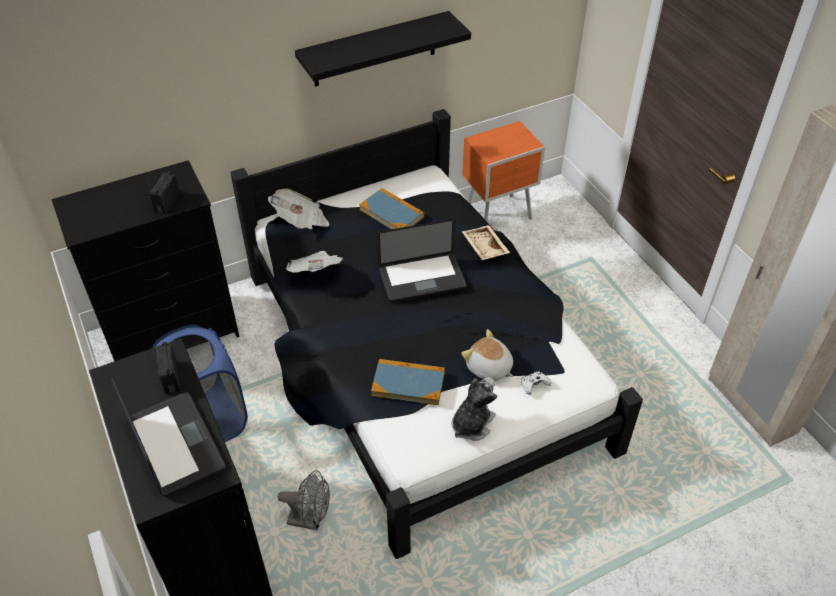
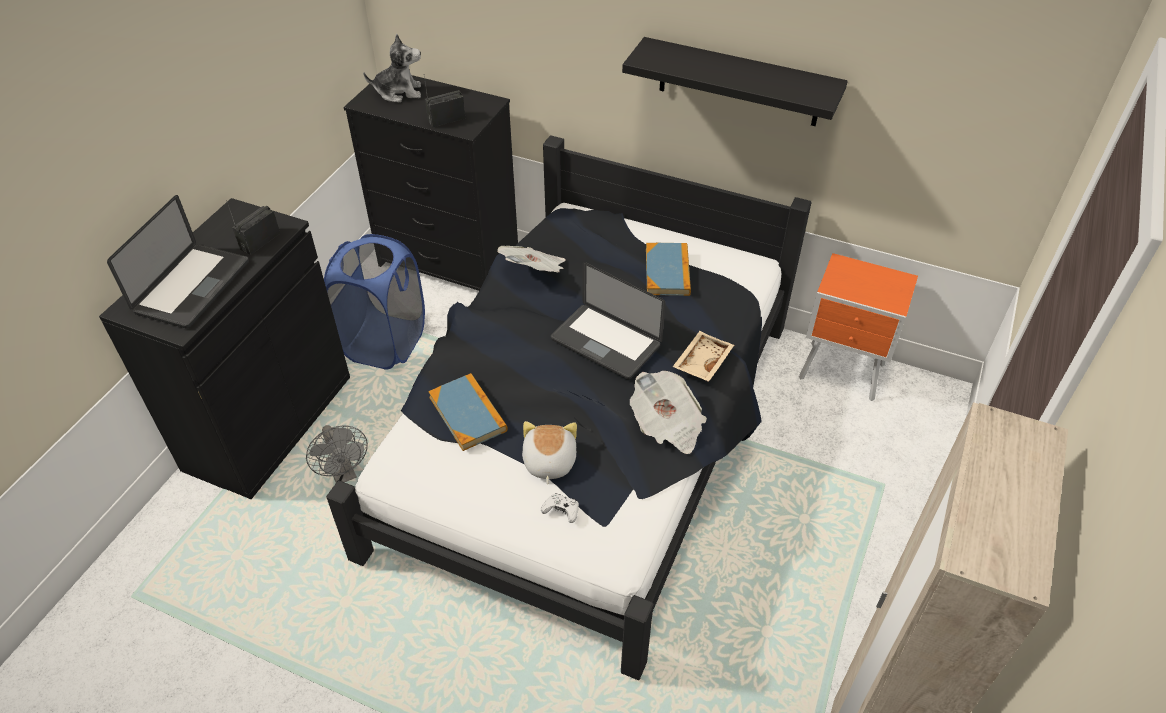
camera: 50 degrees right, 0 degrees up
newspaper [268,189,330,229] -> newspaper moved to [630,371,707,454]
plush toy [451,377,497,441] -> plush toy moved to [363,34,421,102]

